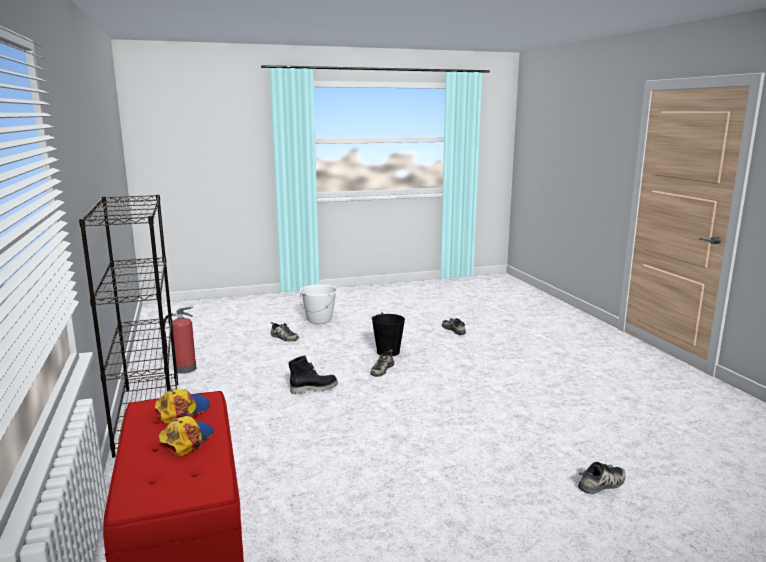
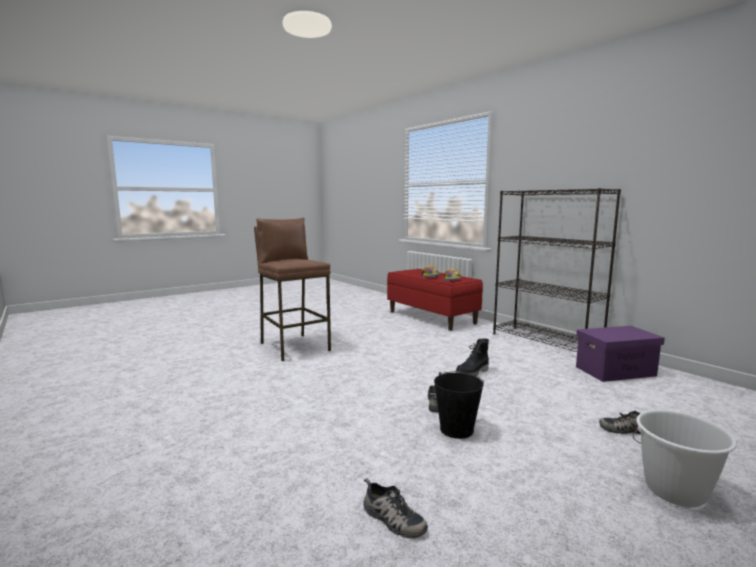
camera: 160 degrees right, 5 degrees down
fire extinguisher [163,307,196,374] -> purple storage box [576,326,665,382]
shoe [578,462,626,494] -> none
none -> brown stool [254,217,331,361]

